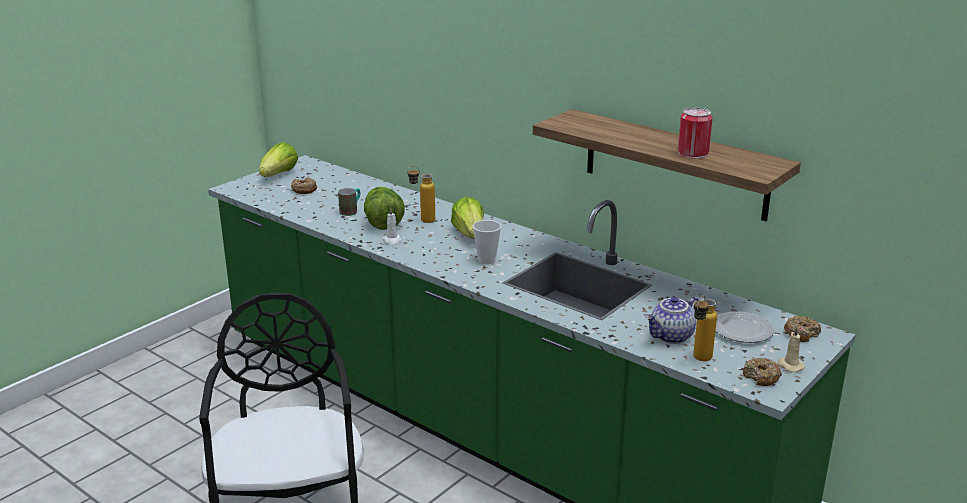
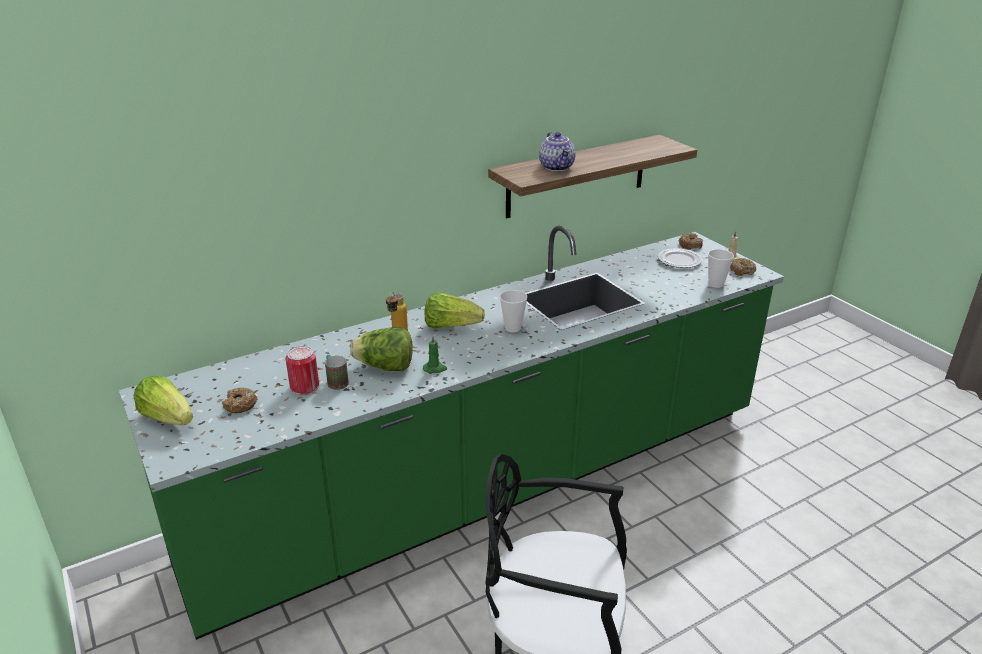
camera: 70 degrees left, 5 degrees up
white candle [382,208,401,246] -> green candle [423,336,448,373]
teapot [645,297,699,344] -> teapot moved to [539,132,576,171]
can [678,108,713,159] -> can moved to [286,346,319,395]
bottle [693,296,717,361] -> cup [708,249,734,288]

